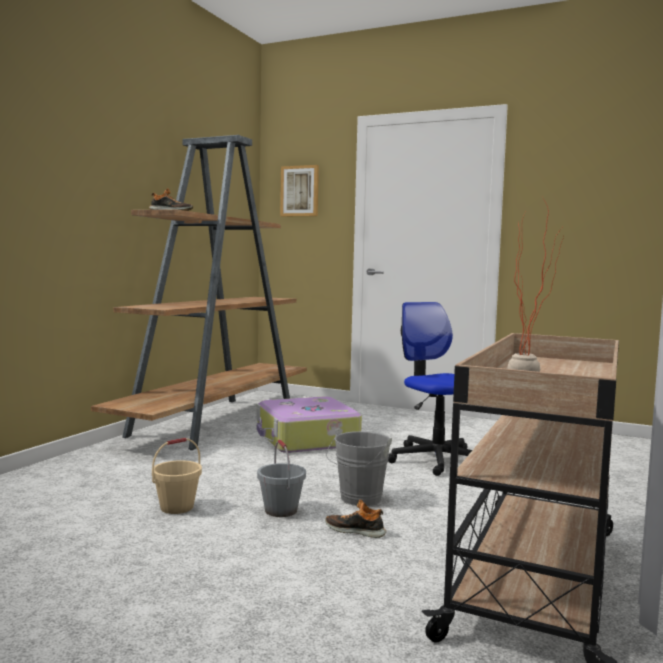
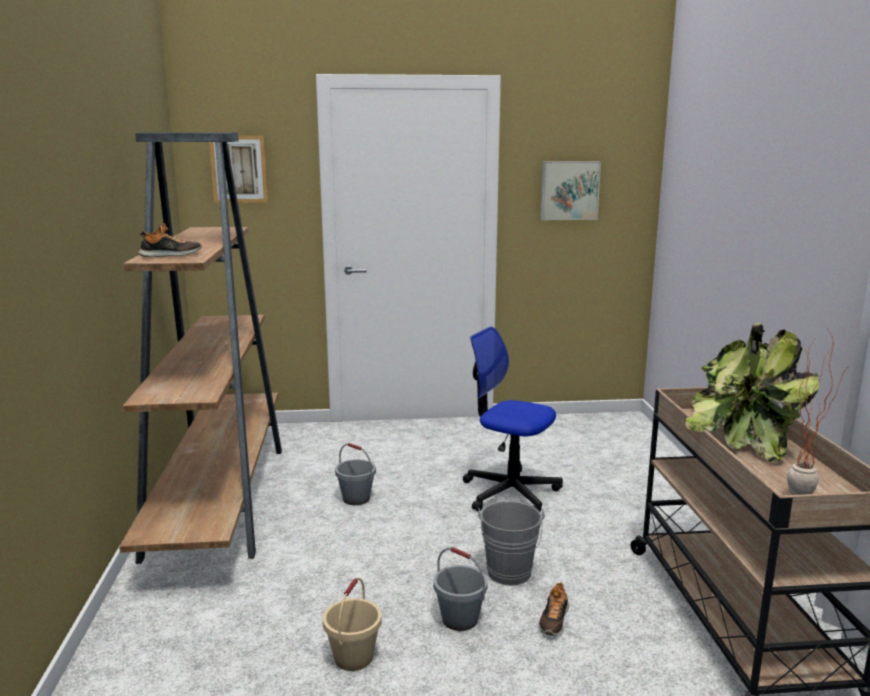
camera: 30 degrees left, 10 degrees up
suitcase [257,396,362,453] -> grey bucket [335,443,376,505]
shoe [325,500,386,538] -> shoe turned 60 degrees counterclockwise [539,582,569,636]
none -> picture [540,161,601,220]
none -> potted plant [685,322,819,462]

